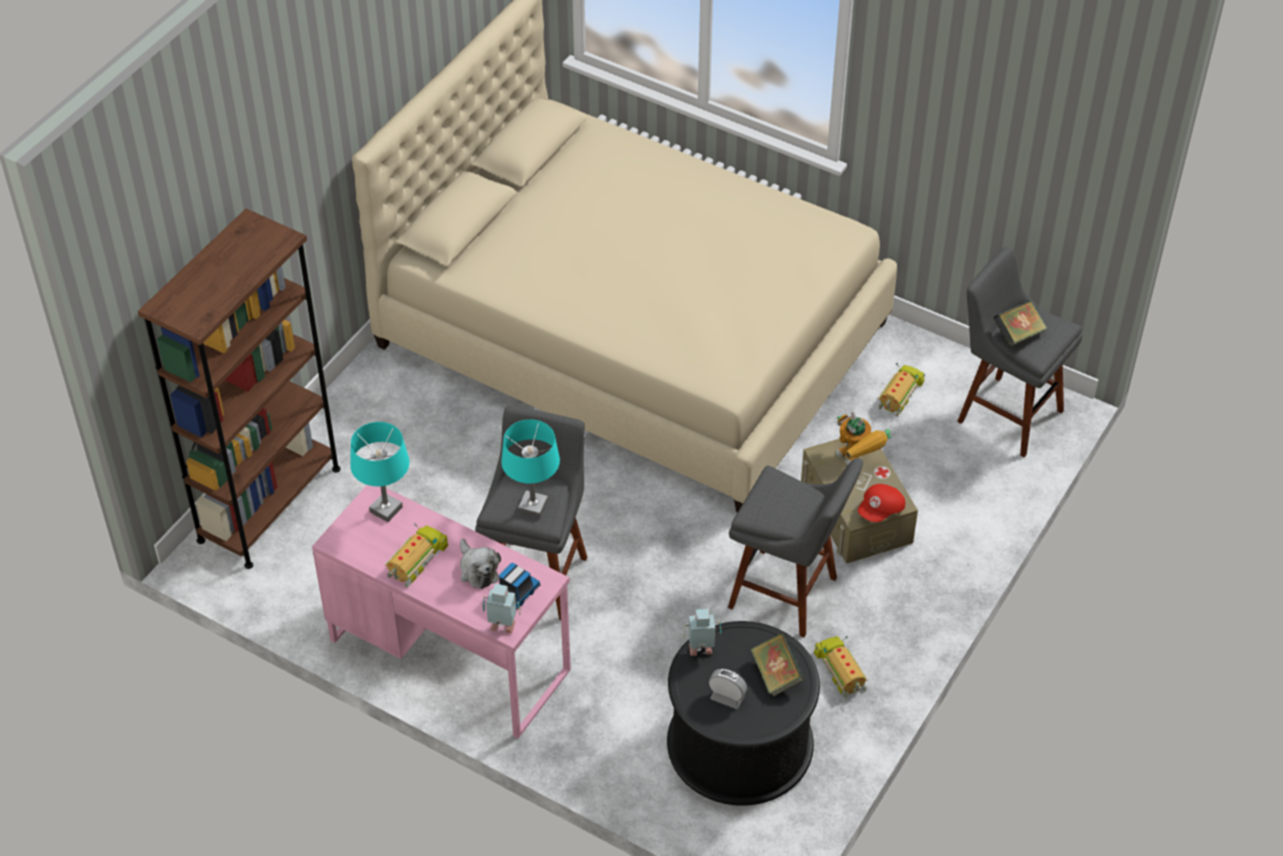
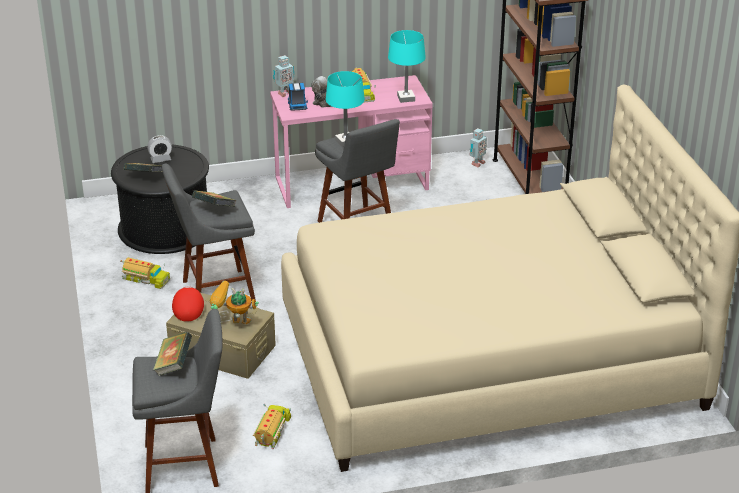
camera: 135 degrees right, 15 degrees down
toy robot [684,609,722,656] -> toy robot moved to [470,128,487,167]
toy truck [878,363,925,417] -> toy truck turned 150 degrees counterclockwise [253,404,291,449]
none -> book [192,191,236,207]

